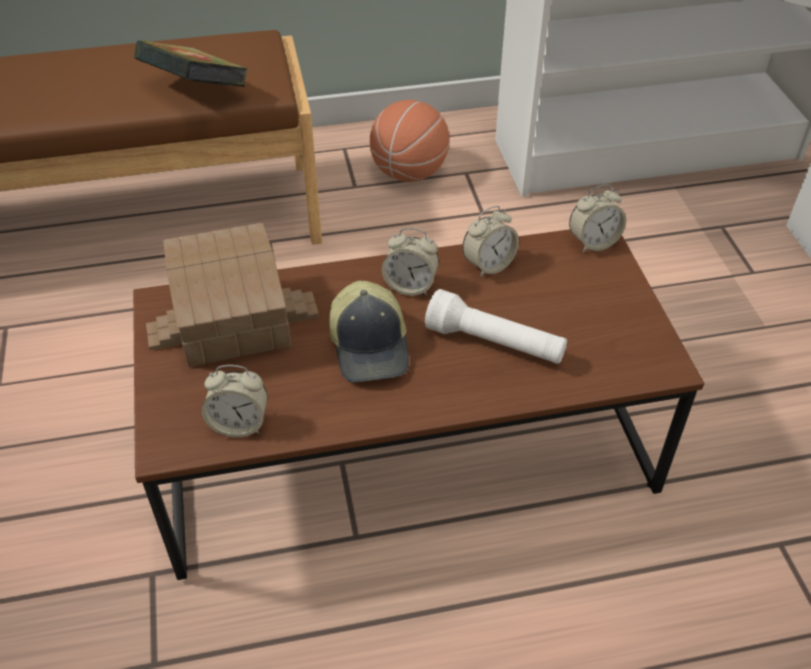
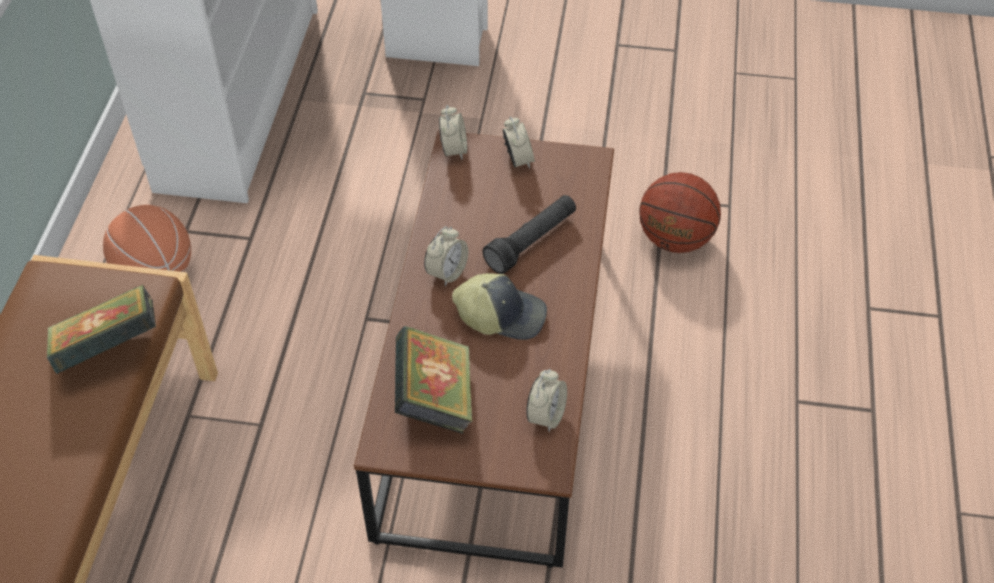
camera: 70 degrees left, 5 degrees up
toy house [146,223,319,367] -> book [395,326,473,434]
white flashlight [425,289,567,364] -> black flashlight [483,195,576,274]
alarm clock [462,206,519,277] -> alarm clock moved to [503,116,535,169]
none -> basketball [639,172,721,253]

